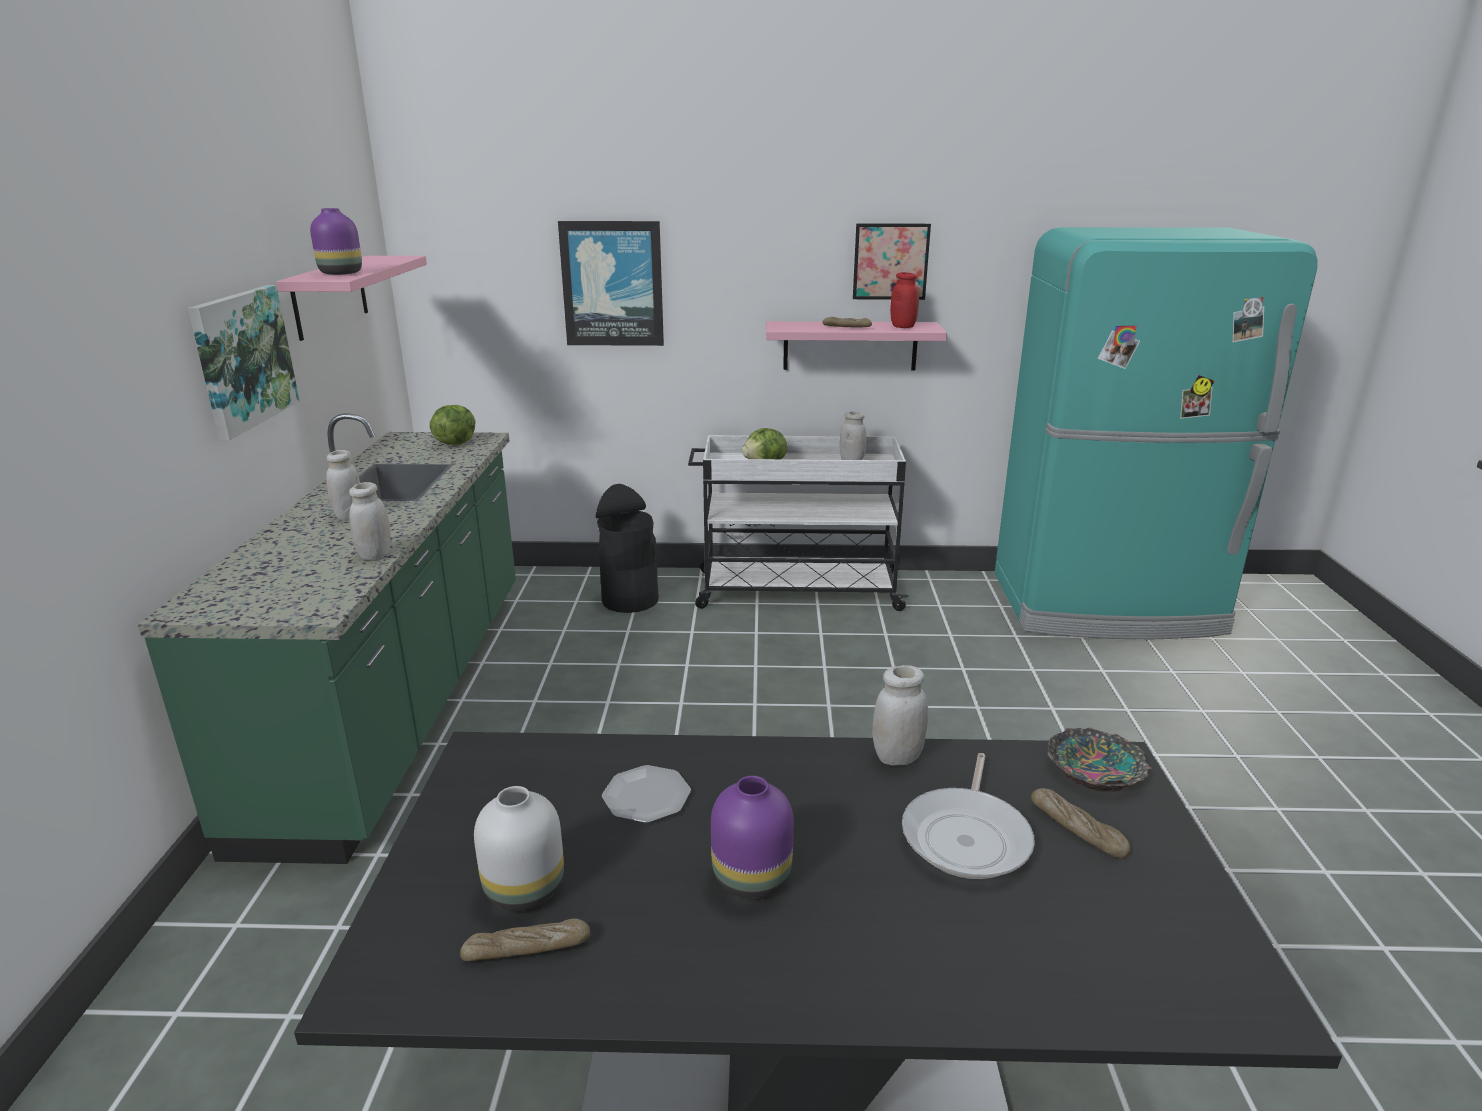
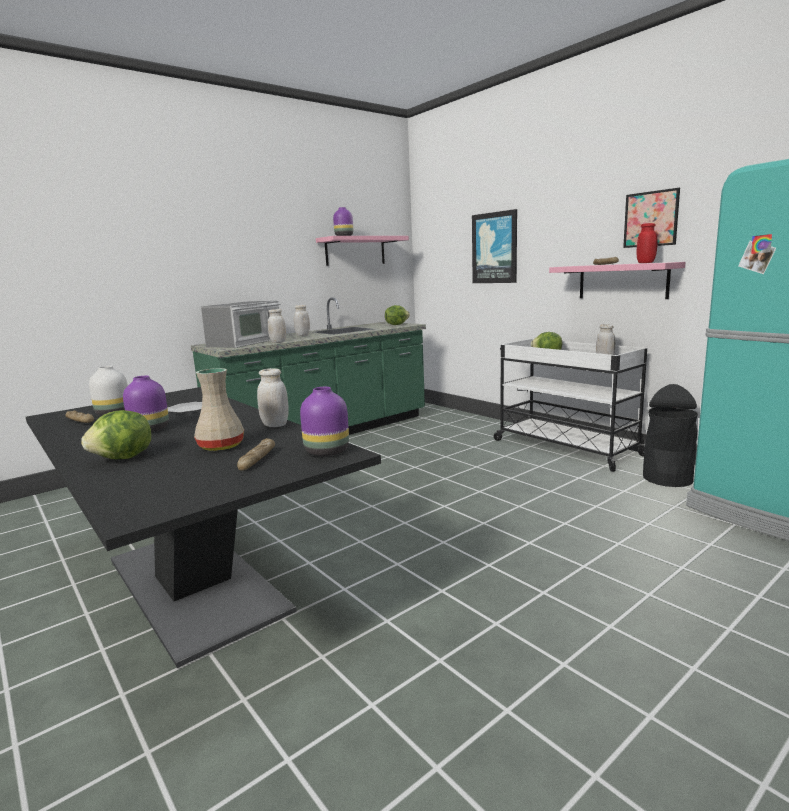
camera: 50 degrees right, 10 degrees down
picture [188,285,300,440] -> none
black trash can [596,484,659,613] -> black trash can moved to [643,384,698,487]
frying pan [902,753,1035,879] -> beige vase [194,368,244,451]
bowl [1047,728,1152,792] -> purple vase [300,387,349,456]
none -> lettuce [81,410,151,459]
none -> microwave [201,301,281,348]

